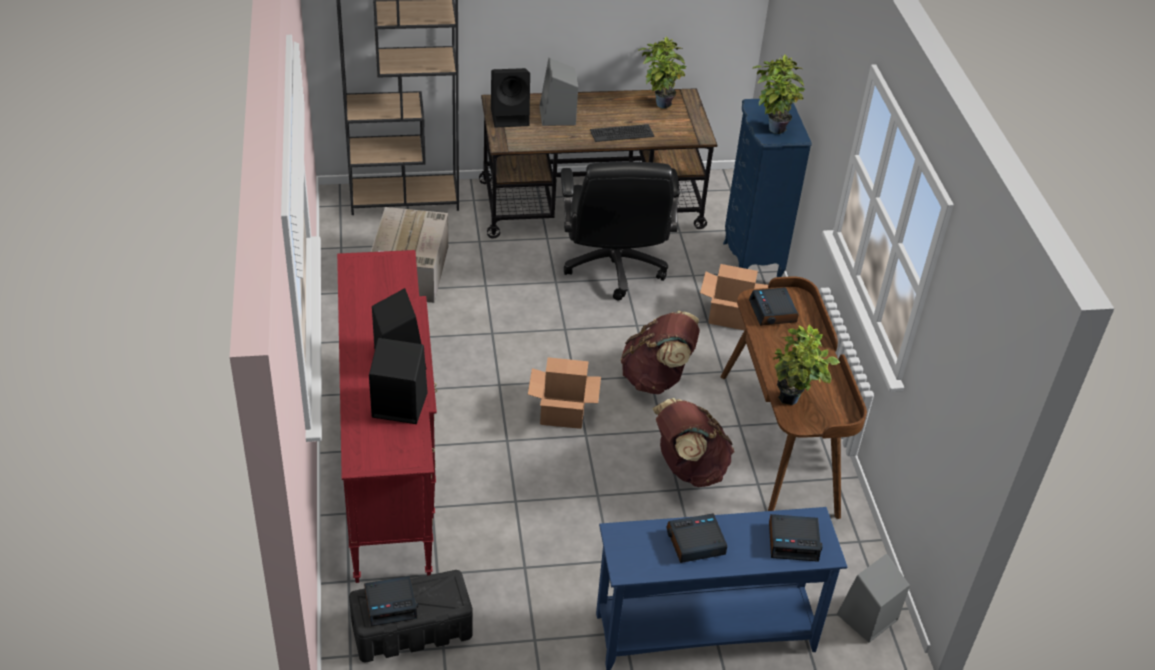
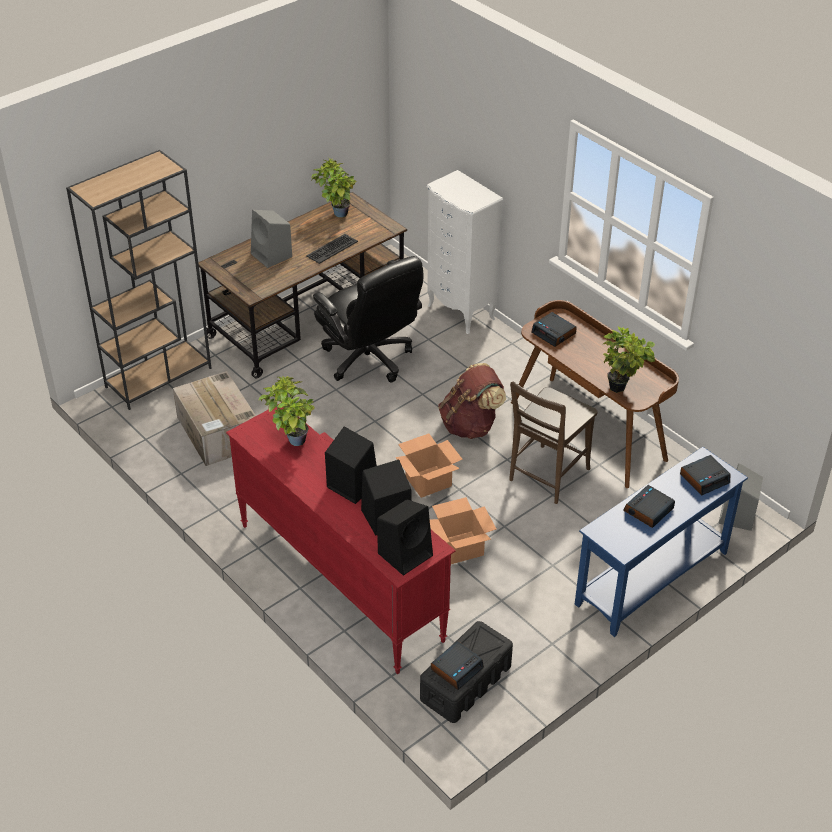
camera: 30 degrees left, 0 degrees up
black speaker [491,68,530,128] -> black speaker moved to [377,500,433,575]
brown backpack [652,398,734,487] -> brown chair [509,382,598,504]
cardboard box [700,264,768,330] -> cardboard box moved to [430,497,496,564]
blue dresser [723,99,812,277] -> white dresser [426,170,503,334]
potted plant [752,55,806,134] -> potted plant moved to [259,376,314,446]

